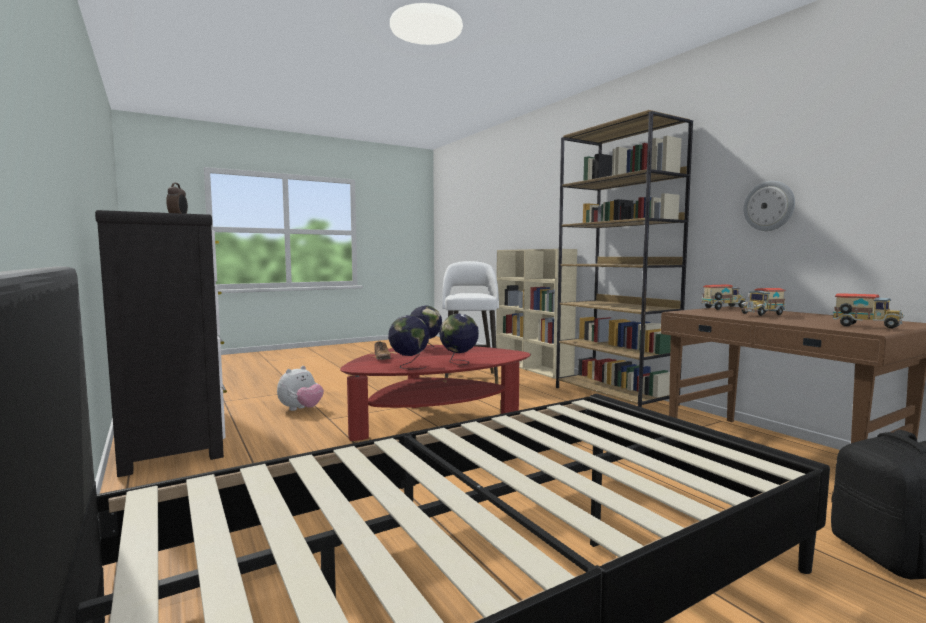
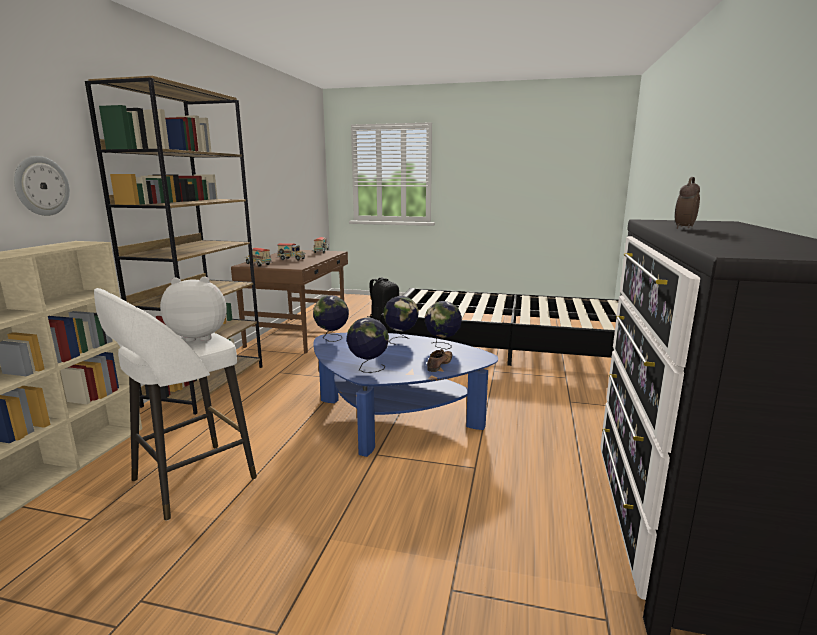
camera: 135 degrees left, 10 degrees up
plush toy [277,366,324,411] -> plush toy moved to [160,277,226,342]
red coffee table [340,345,531,441] -> blue coffee table [313,333,498,457]
wall clock [743,181,795,231] -> wall clock moved to [14,156,70,216]
none -> globe [313,295,349,342]

